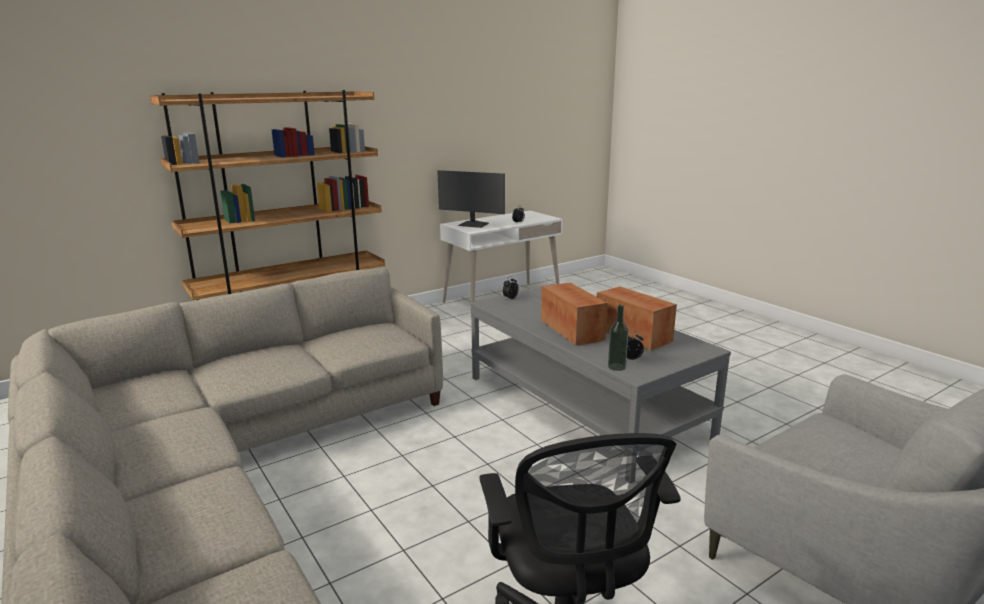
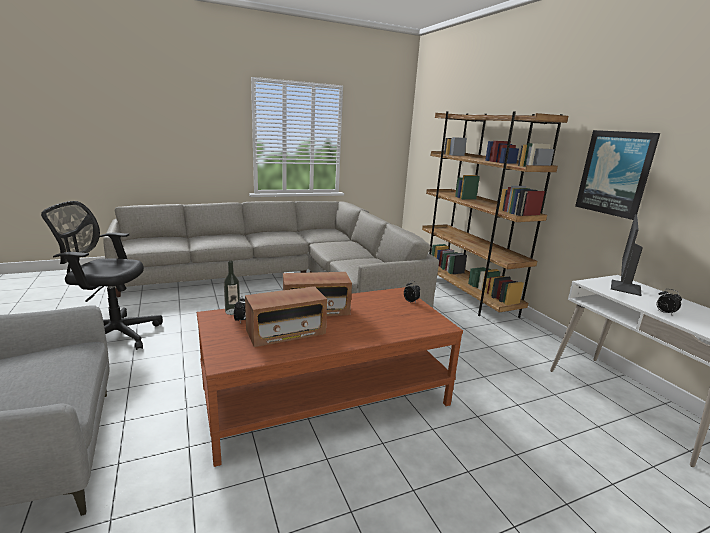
camera: 100 degrees right, 0 degrees up
grey coffee table [471,284,731,476] -> brown coffee table [197,287,463,467]
none -> picture [575,130,660,220]

